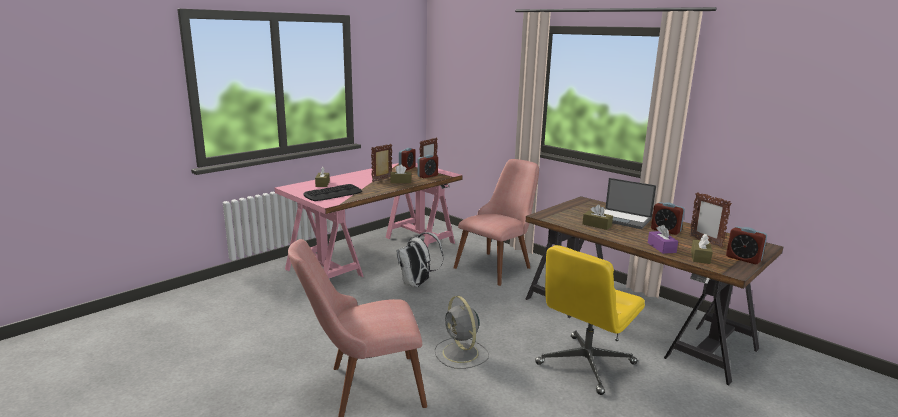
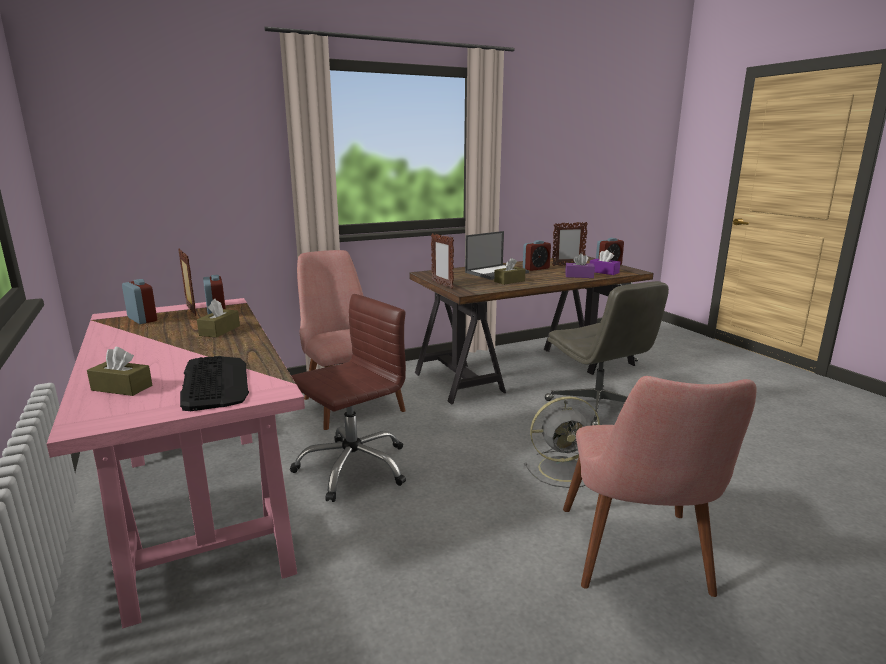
camera: 70 degrees left, 0 degrees up
picture frame [371,144,392,182] -> picture frame moved to [431,233,454,289]
white backpack [397,232,444,288] -> brown office chair [290,294,406,502]
yellow office chair [535,245,645,395] -> grey office chair [545,281,669,426]
brown tissue box [691,234,713,264] -> purple tissue box [590,250,620,275]

